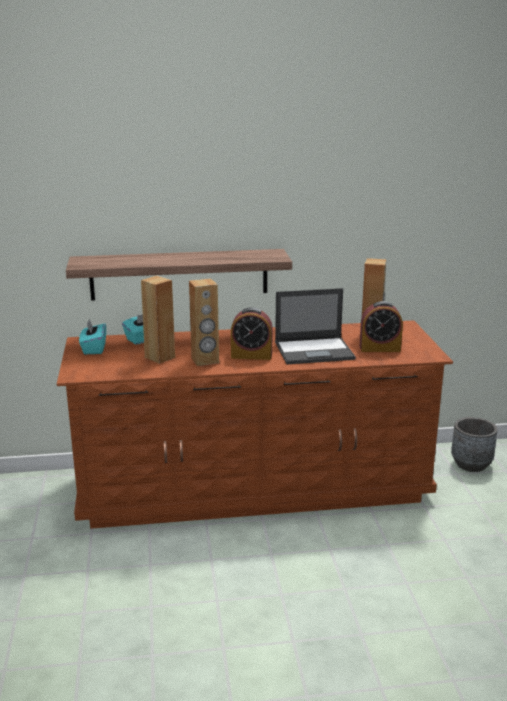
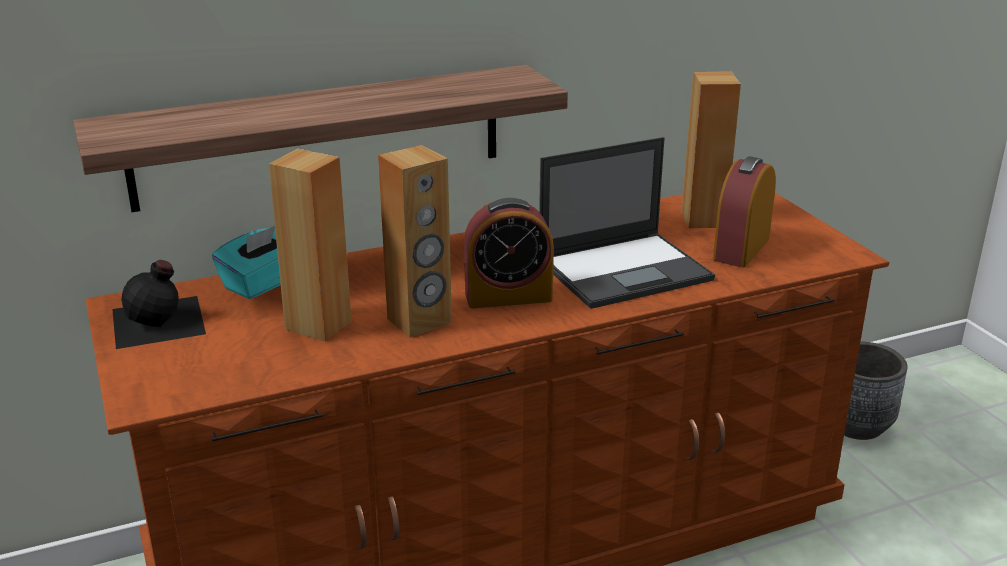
camera: 15 degrees left, 5 degrees up
turquoise tissue box [79,319,106,354] -> black bottle [112,260,206,349]
alarm clock [360,301,403,352] -> alarm clock turned 135 degrees clockwise [713,156,776,268]

